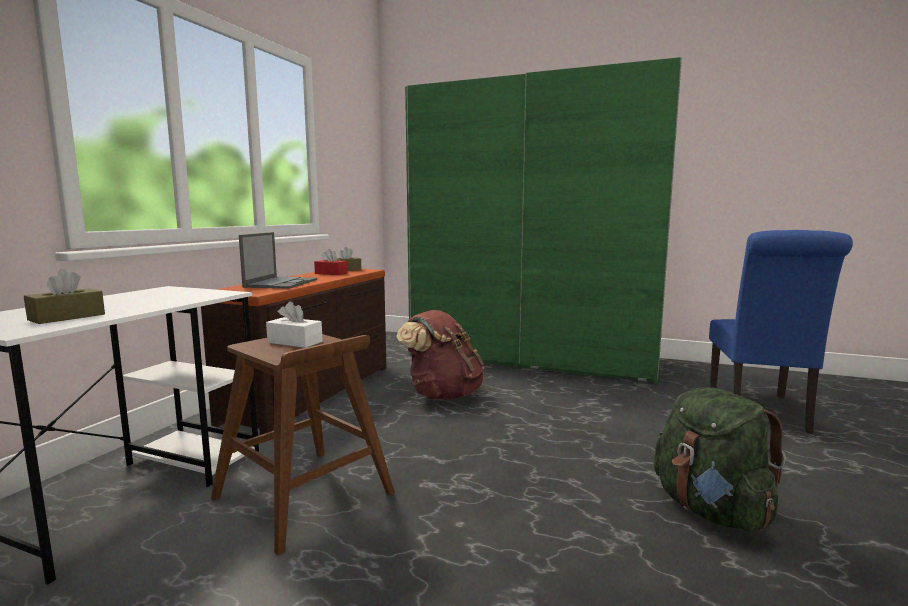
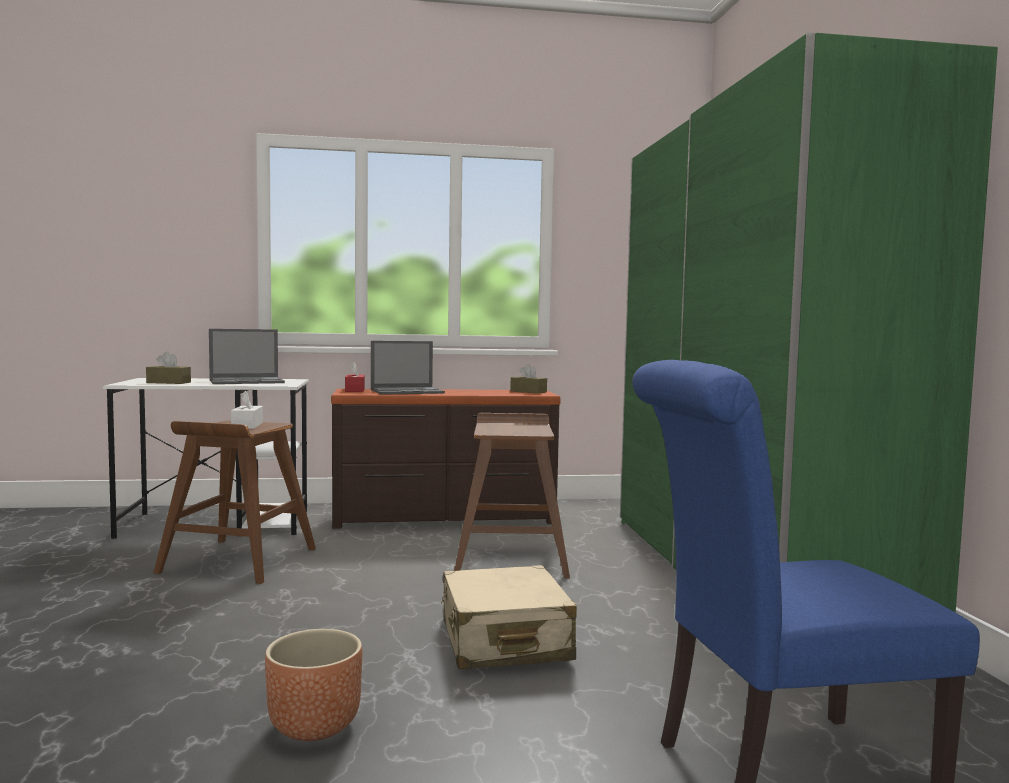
camera: 60 degrees right, 5 degrees down
red tissue box [314,249,348,275] -> red tissue box moved to [345,362,365,392]
brown backpack [396,310,485,400] -> brown stool [454,413,570,578]
green backpack [654,387,786,532] -> brown planter [265,629,362,741]
none -> laptop [209,329,285,384]
none -> beige suitcase [441,565,577,669]

